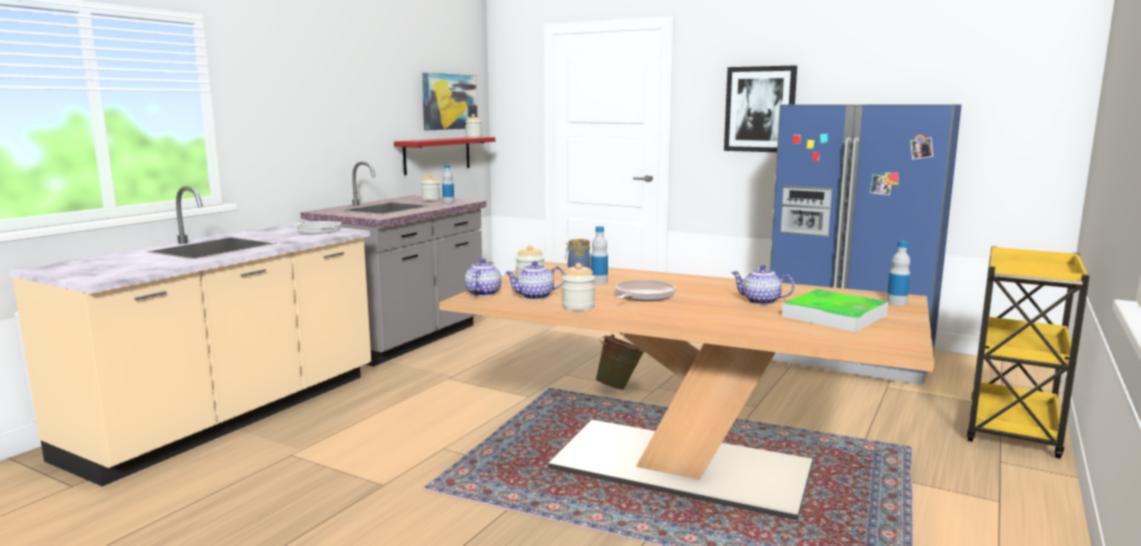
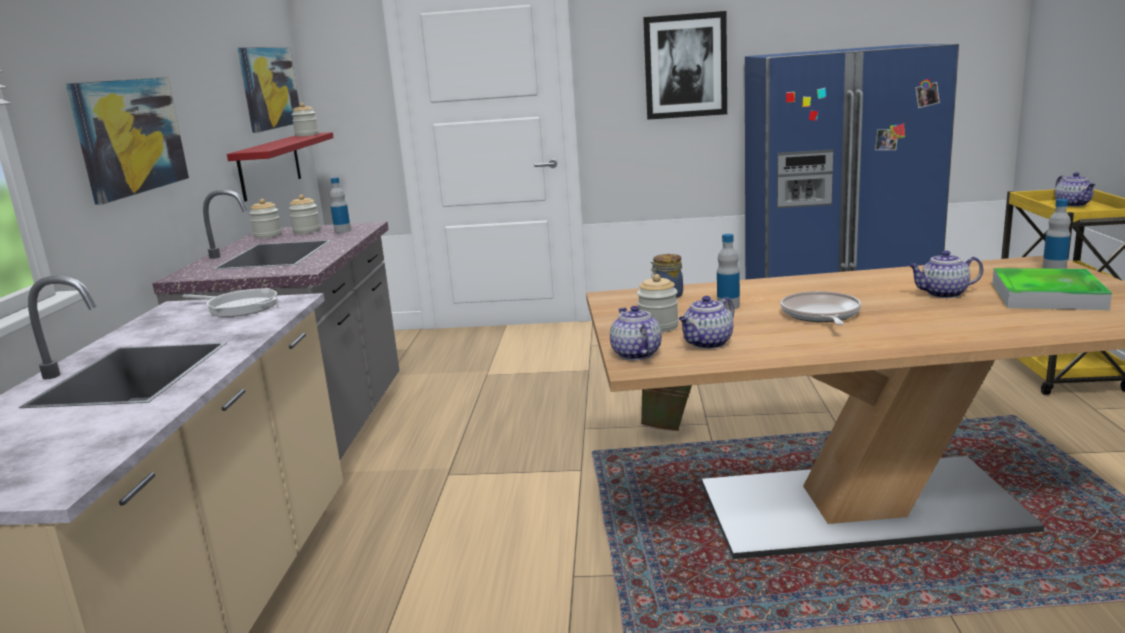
camera: 25 degrees left, 5 degrees up
jar [562,263,595,311] -> jar moved to [249,199,282,239]
none -> picture [66,77,189,205]
none -> teapot [1055,172,1095,207]

